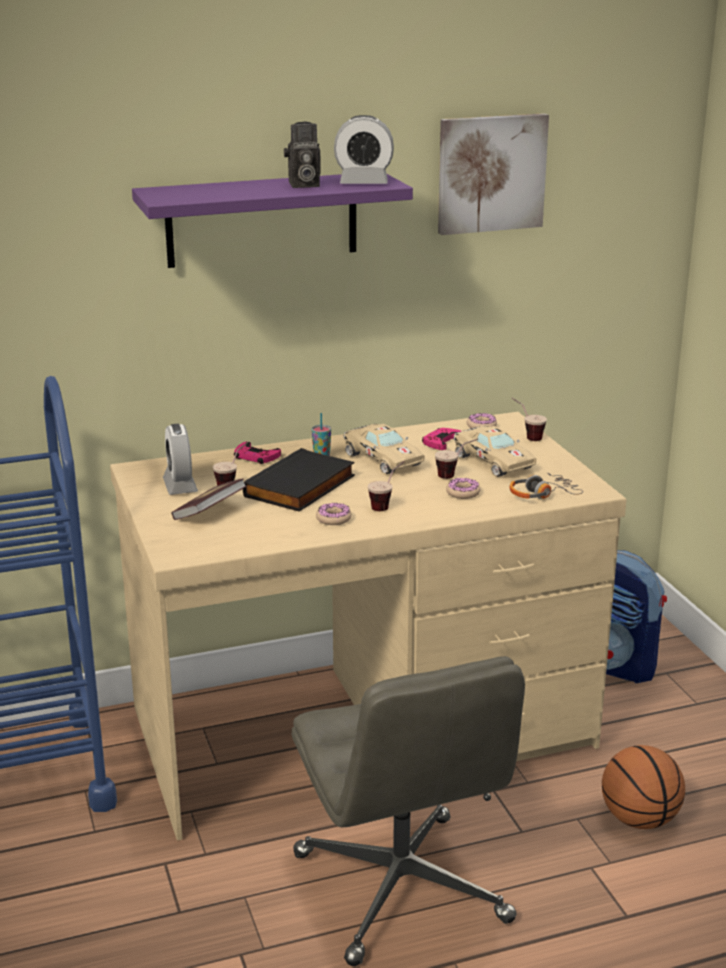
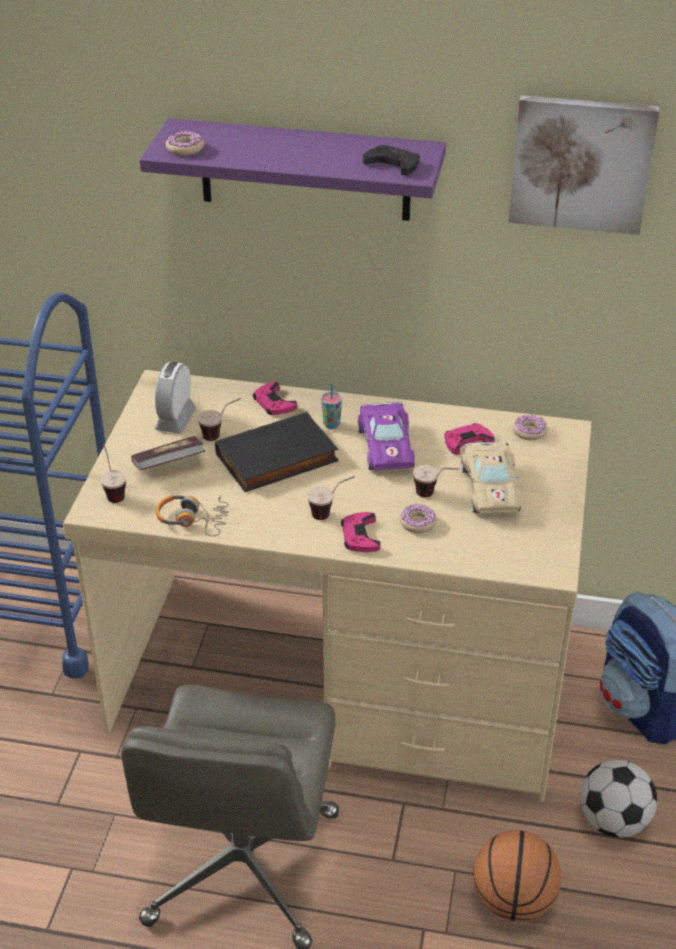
camera: 30 degrees right, 15 degrees up
camera [284,122,321,188] -> none
donut [316,503,352,525] -> donut moved to [166,131,204,156]
alarm clock [334,115,394,184] -> black game controller [363,145,420,175]
beige toy car [344,424,424,474] -> purple toy car [358,402,415,470]
headphones [509,472,583,499] -> headphones moved to [156,495,228,536]
cup [512,398,547,441] -> cup moved to [100,444,126,503]
none -> pink game controller [341,512,381,552]
none -> football [580,760,657,838]

